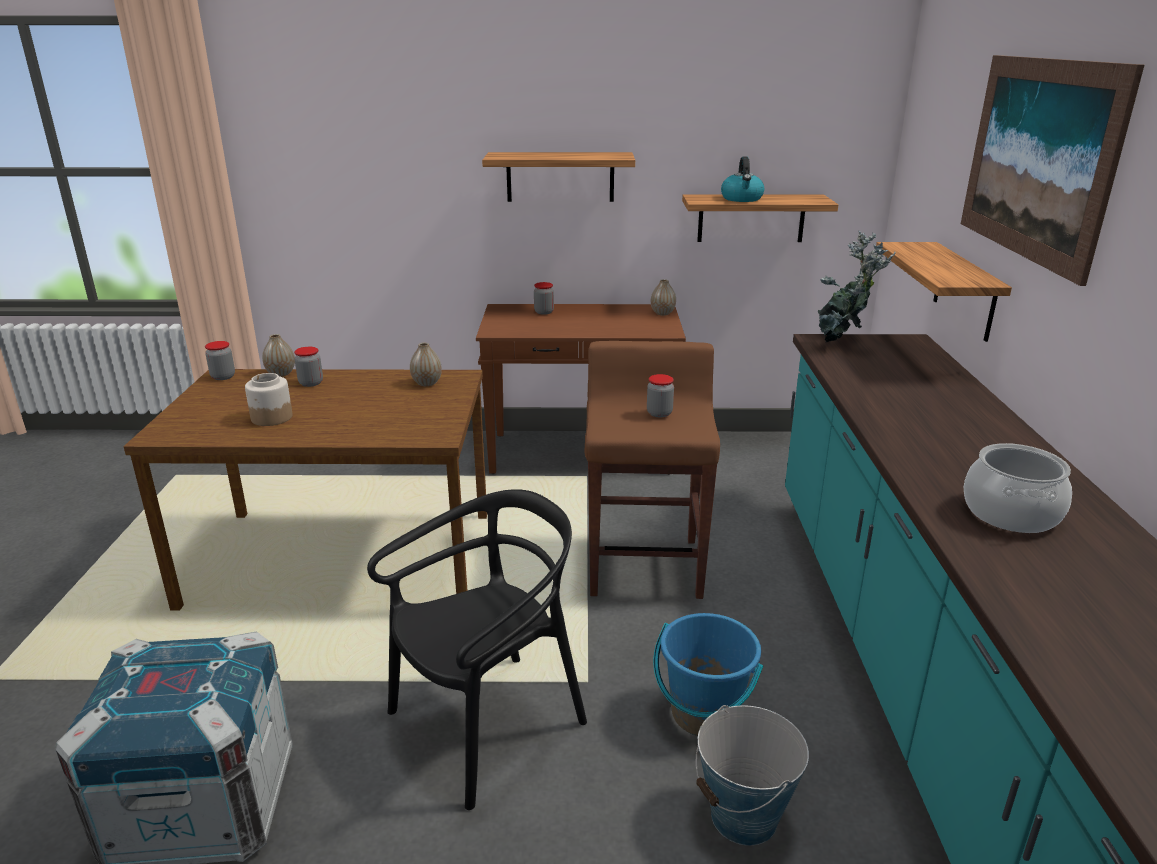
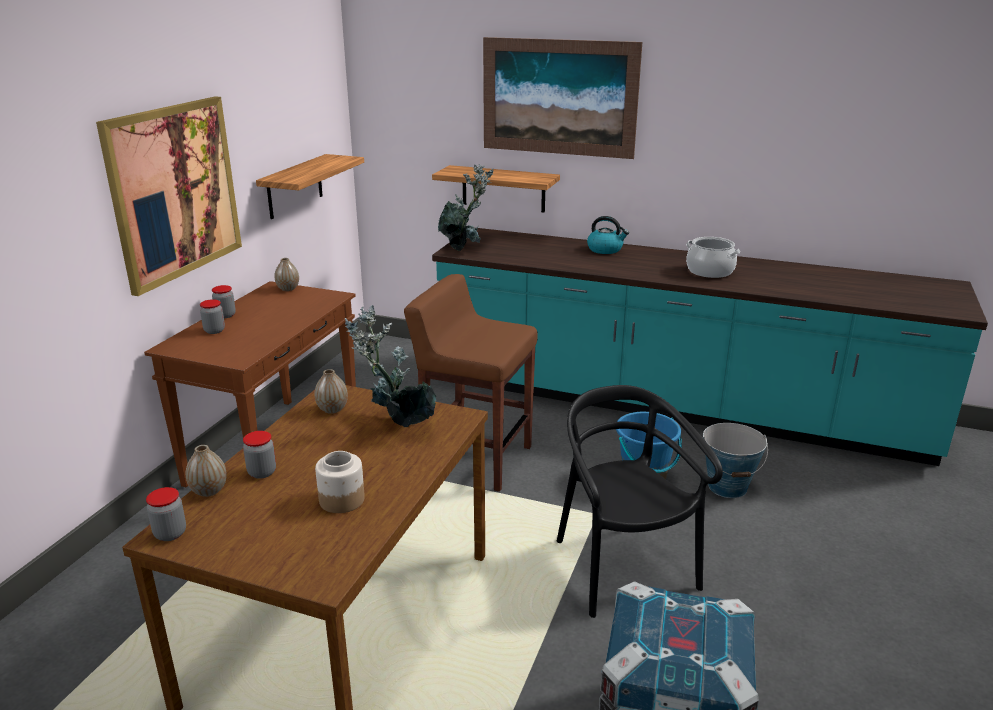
camera: 70 degrees left, 0 degrees up
shelf [482,152,635,202] -> picture [96,96,242,296]
jar [647,374,674,418] -> jar moved to [212,285,236,318]
kettle [721,156,764,202] -> kettle moved to [587,216,629,254]
none -> potted plant [345,305,436,427]

